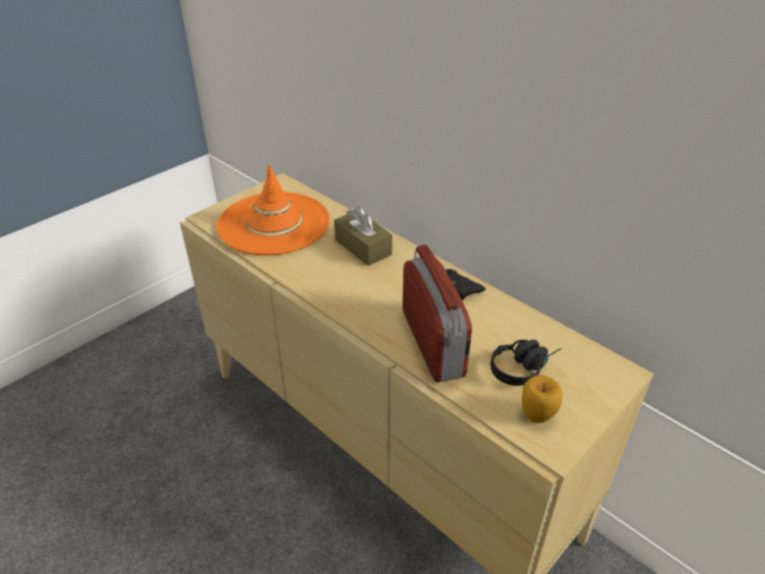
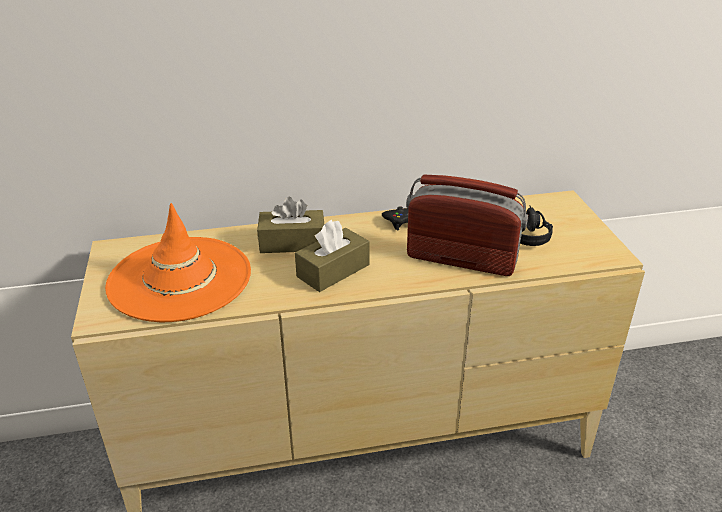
camera: 55 degrees left, 5 degrees down
apple [522,375,562,423] -> none
none -> brown tissue box [295,220,369,292]

